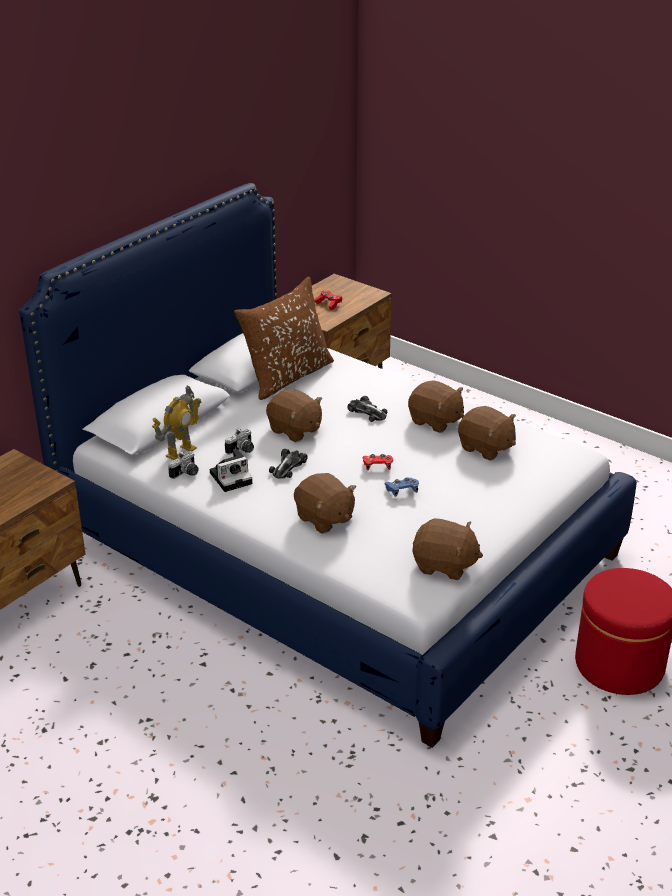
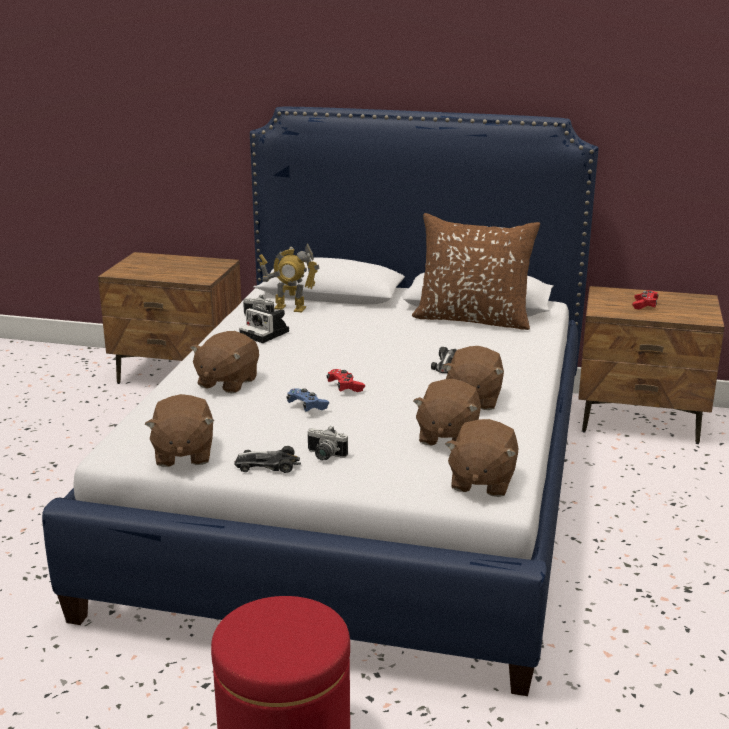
camera: 65 degrees right, 10 degrees down
camera [225,429,254,455] -> camera moved to [307,426,348,461]
brown plush toy [266,389,322,442] -> brown plush toy moved to [445,419,518,497]
toy car [269,449,307,479] -> toy car moved to [234,446,301,473]

